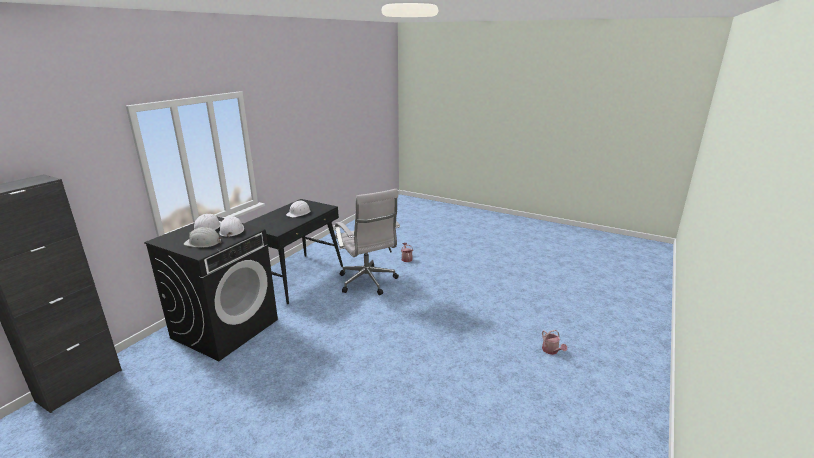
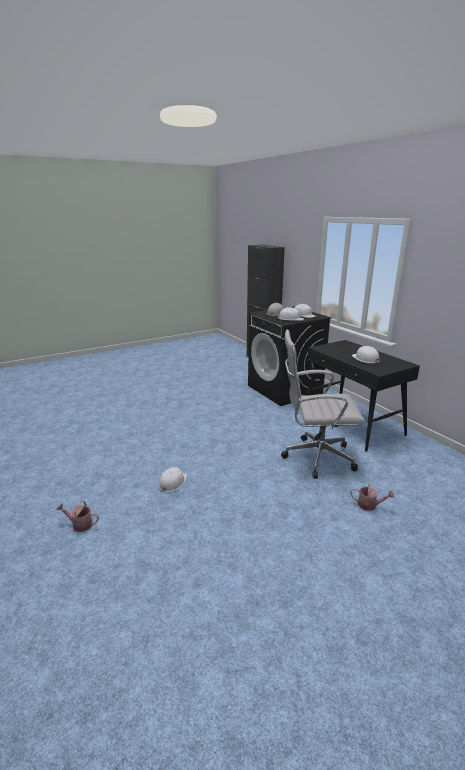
camera: 120 degrees right, 0 degrees up
none -> white hard hat [158,467,187,493]

